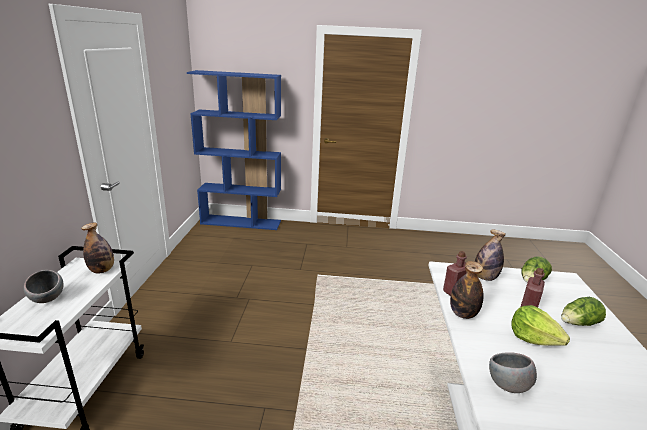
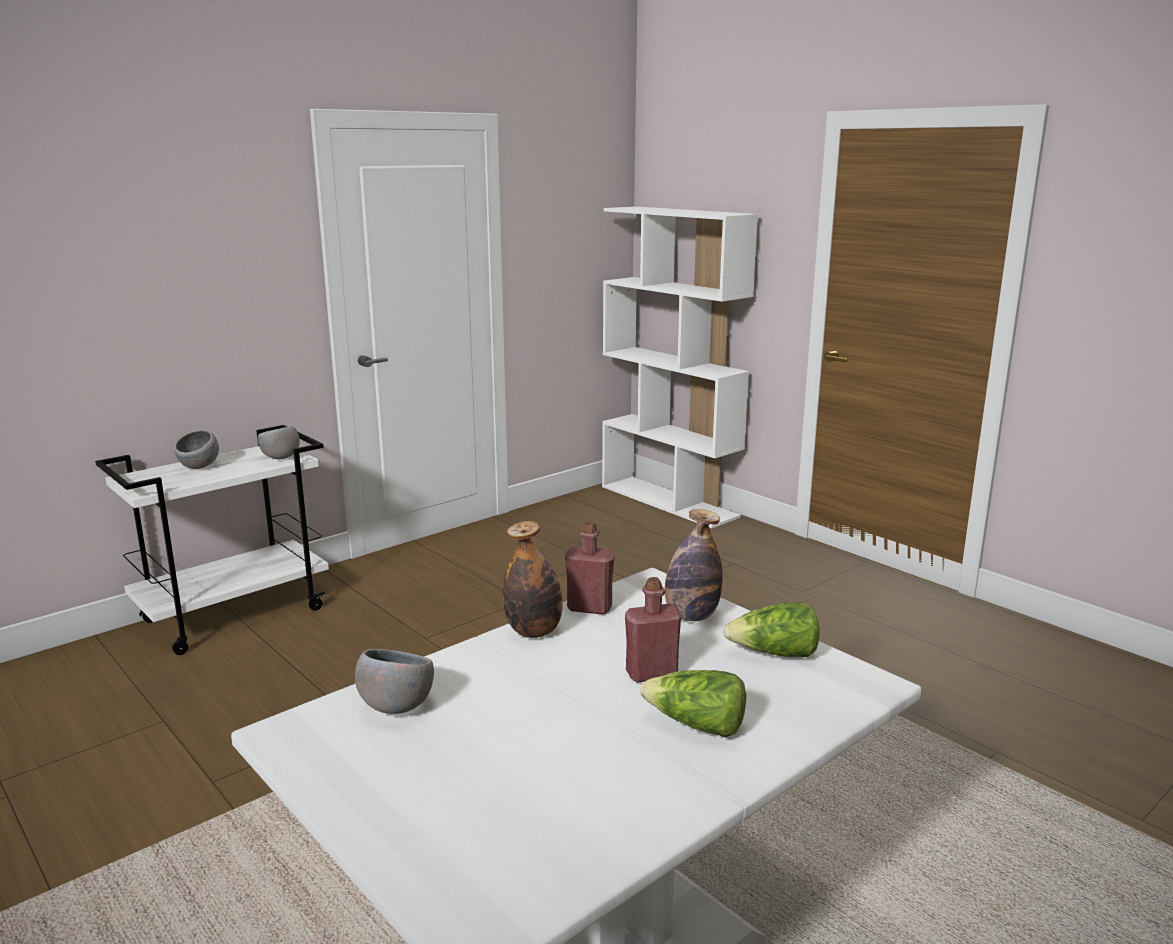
camera: 45 degrees right, 5 degrees down
bottle [81,223,114,273] -> grey bowl [258,426,300,459]
blue bookcase [187,70,281,230] -> white bookcase [602,206,758,529]
lettuce [511,305,570,346] -> none

